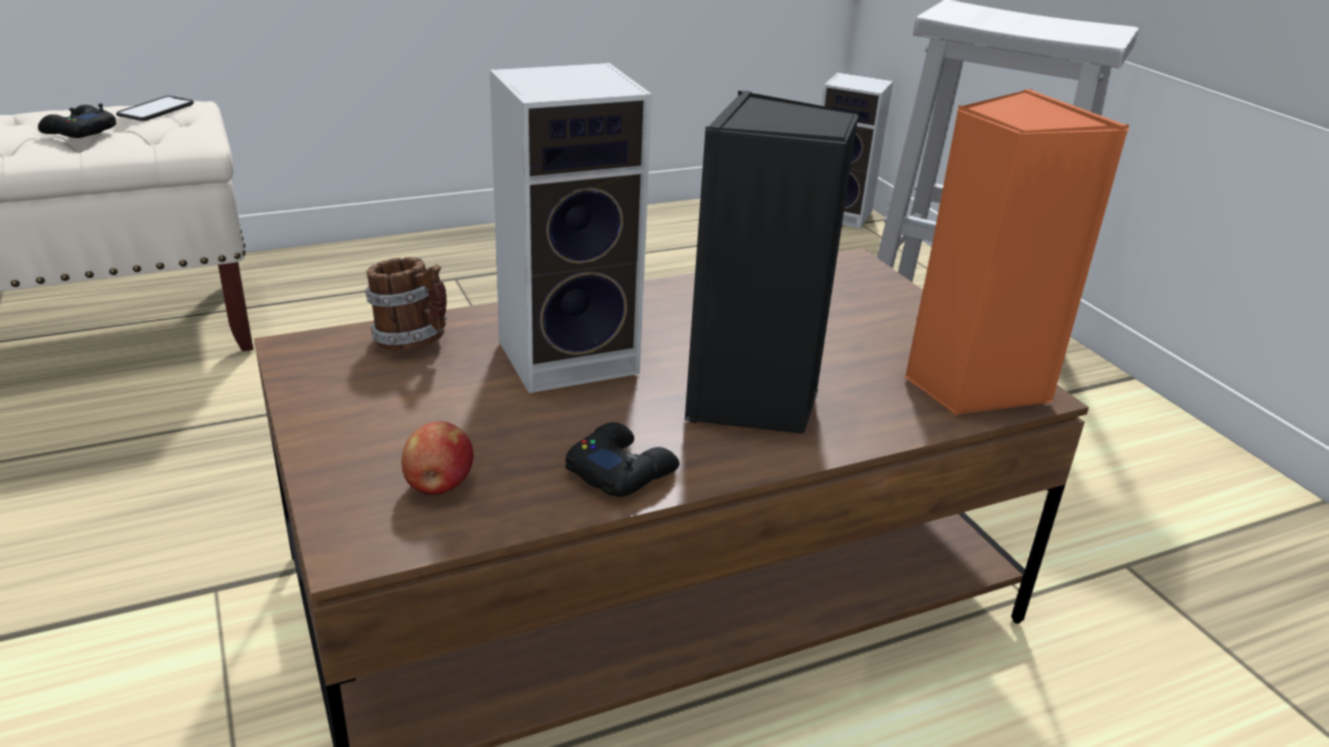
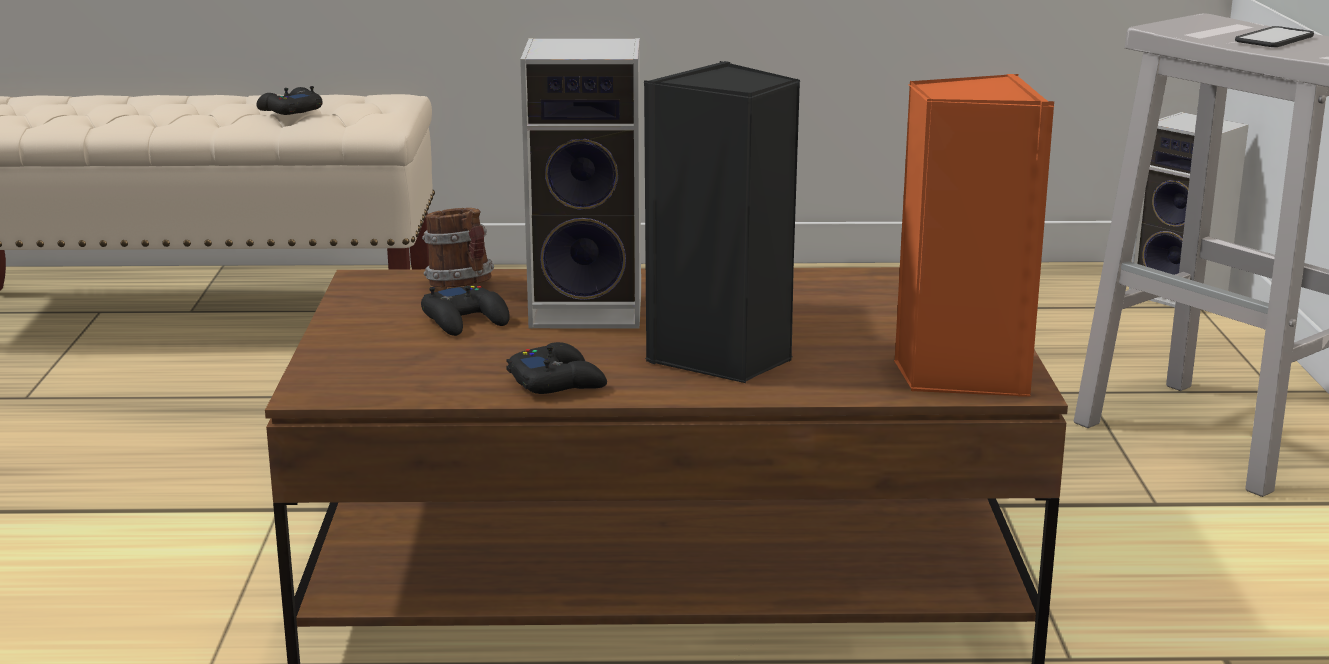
camera: 25 degrees right, 10 degrees down
phone [116,96,194,121] -> phone moved to [1235,26,1314,47]
apple [402,421,474,495] -> none
none -> black game controller [421,286,510,336]

